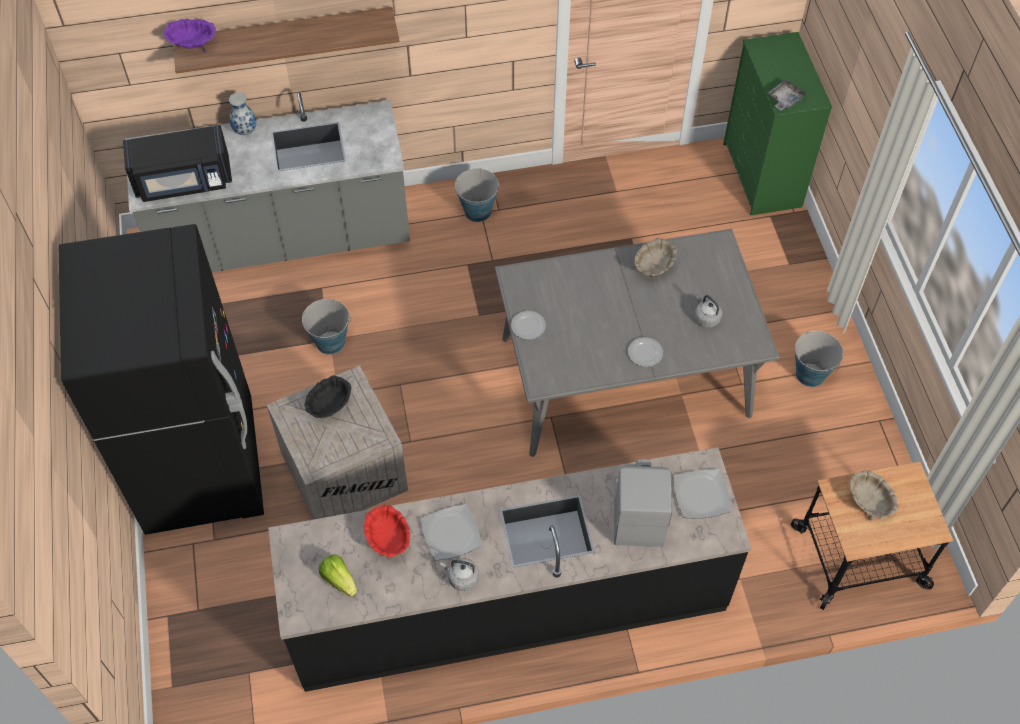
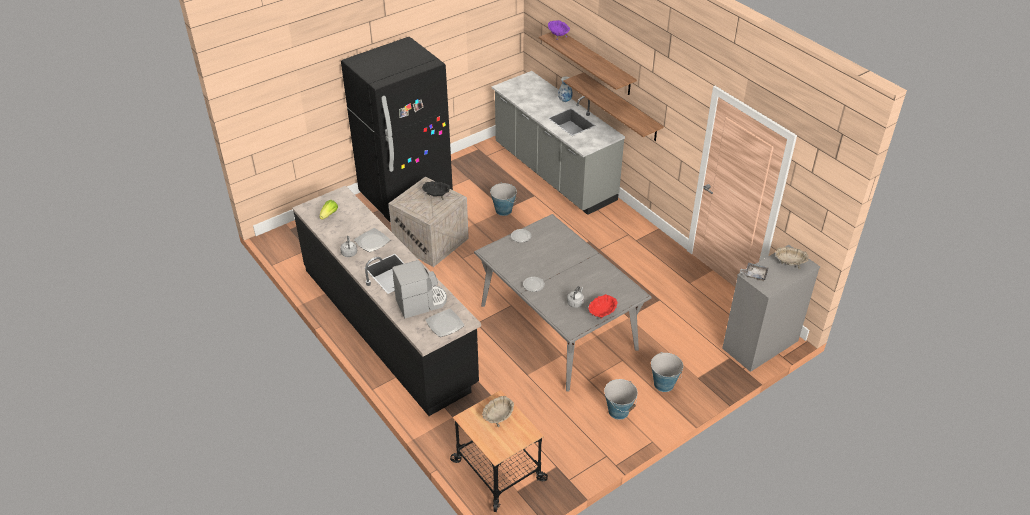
camera: 65 degrees right, 15 degrees down
black microwave [123,125,232,202] -> none
red bowl [363,505,410,558] -> red bowl moved to [588,294,617,319]
bucket [455,168,500,222] -> bucket moved to [651,352,683,392]
beige bowl [635,238,677,277] -> beige bowl moved to [776,247,808,269]
green dresser [723,32,832,215] -> grey dresser [722,245,820,372]
none -> shelf [564,72,664,141]

